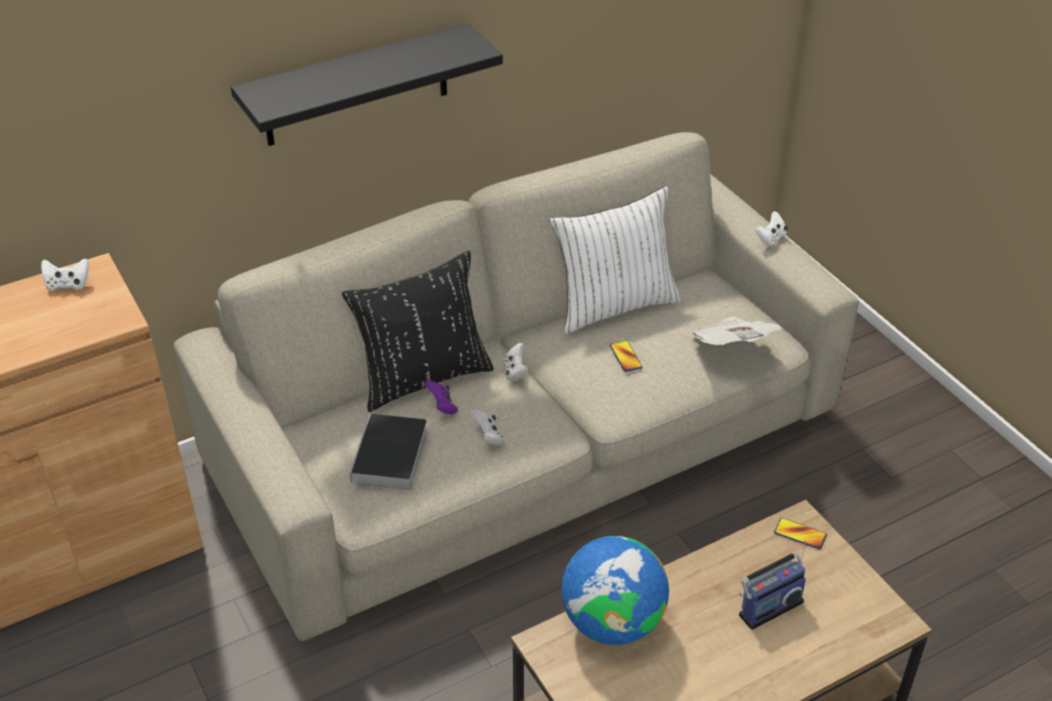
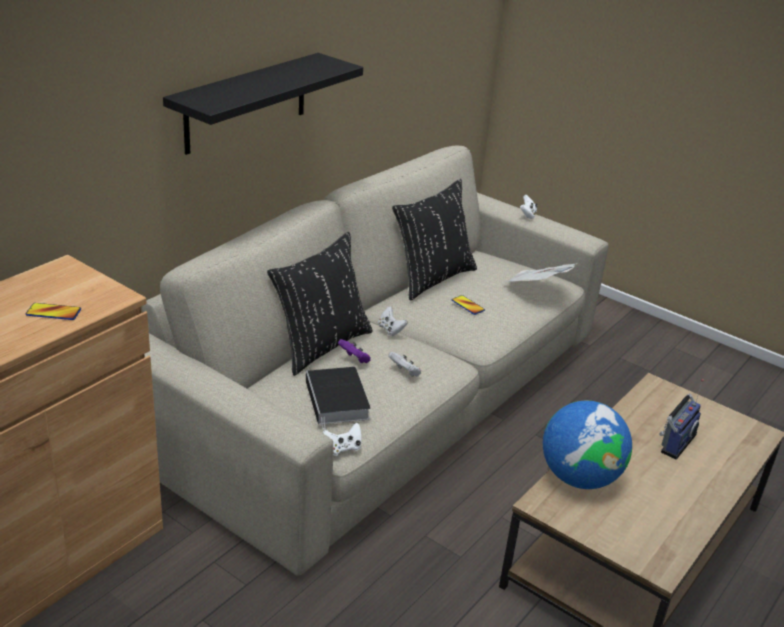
camera: 25 degrees left, 10 degrees down
white game controller [41,258,89,291] -> white game controller moved to [322,423,362,456]
white pillow [550,186,681,334] -> black pillow [392,179,477,301]
phone [774,518,827,549] -> phone moved to [26,303,81,320]

